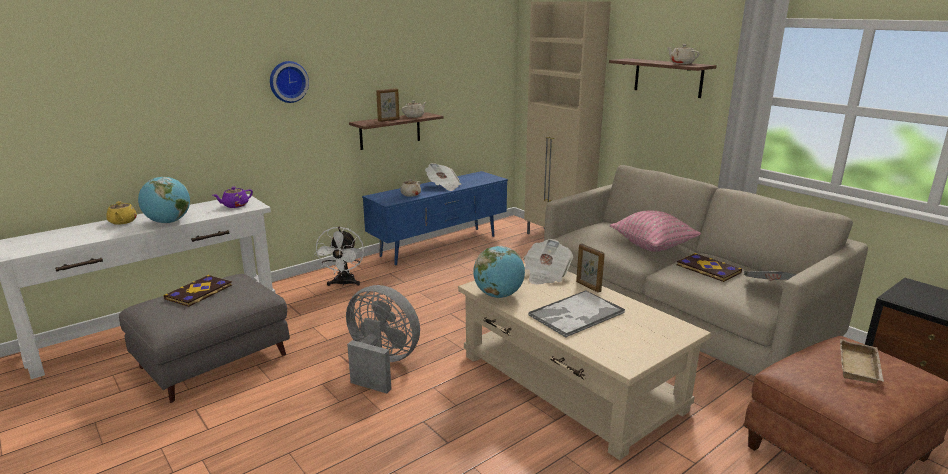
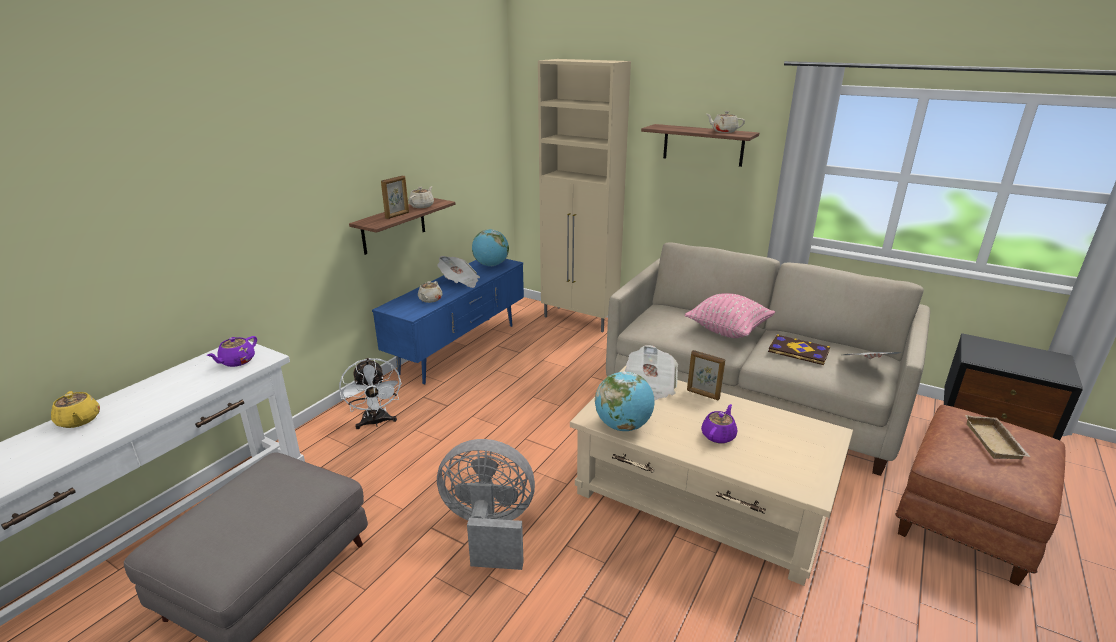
camera: 20 degrees left, 5 degrees up
globe [138,177,190,223] -> globe moved to [472,229,509,266]
book [164,275,232,307] -> none
wall clock [270,61,309,103] -> none
tray [528,290,625,338] -> purple teapot [701,404,737,443]

